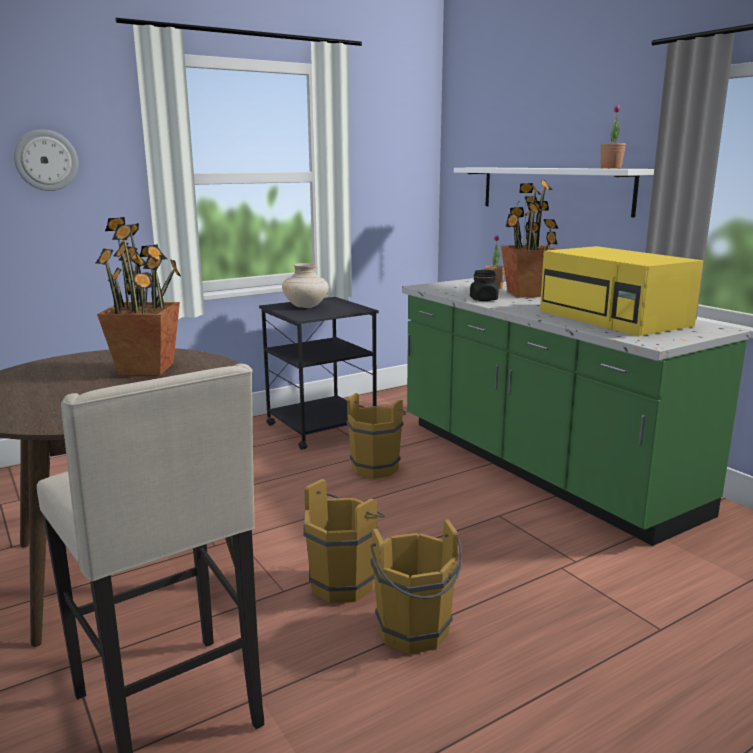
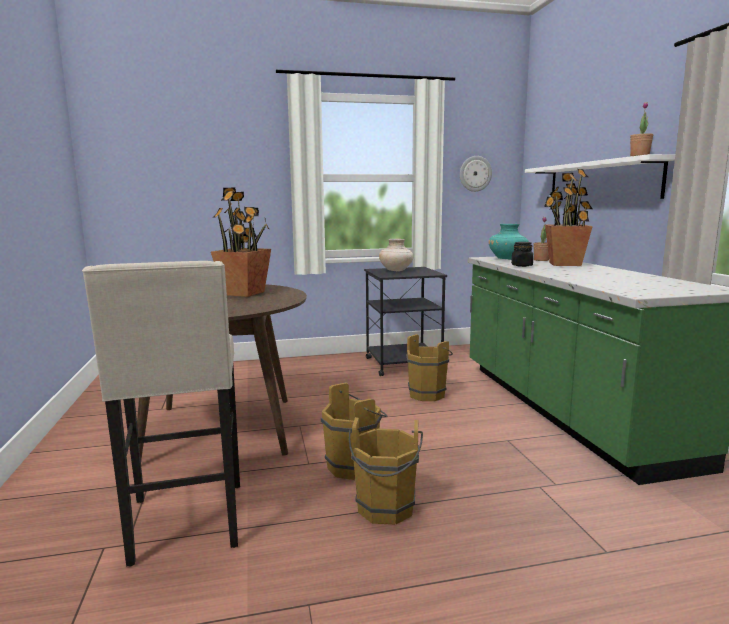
camera: 20 degrees right, 5 degrees down
wall clock [14,129,78,191] -> wall clock moved to [460,156,492,192]
yellow microwave [540,246,703,336] -> none
none -> turquoise vase [489,224,529,260]

